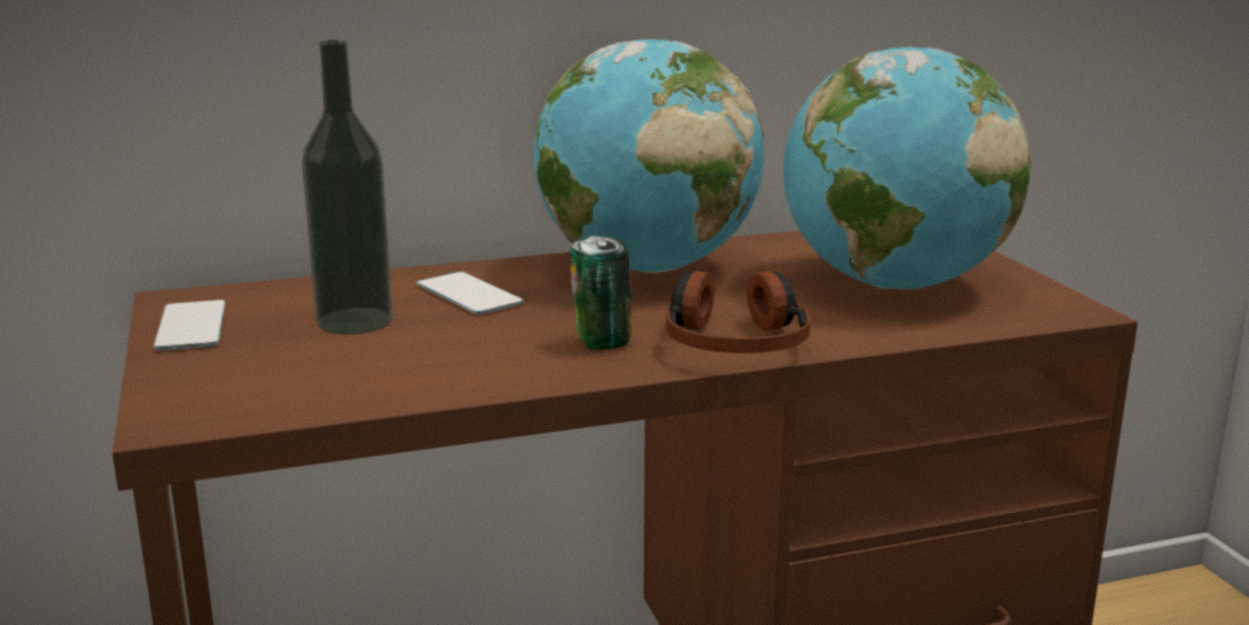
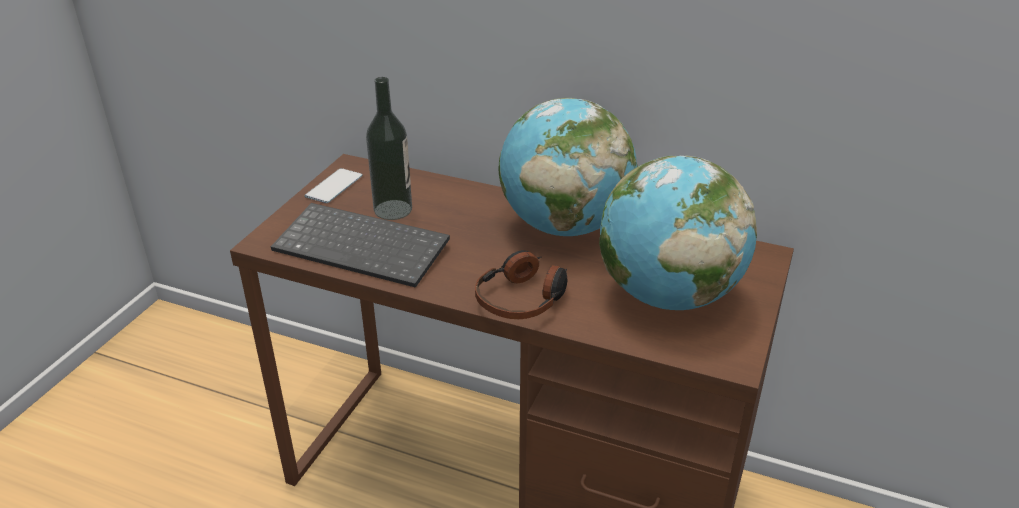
camera: 40 degrees right, 15 degrees up
phone [416,271,524,315] -> none
can [570,236,632,350] -> none
none -> keyboard [271,203,450,288]

